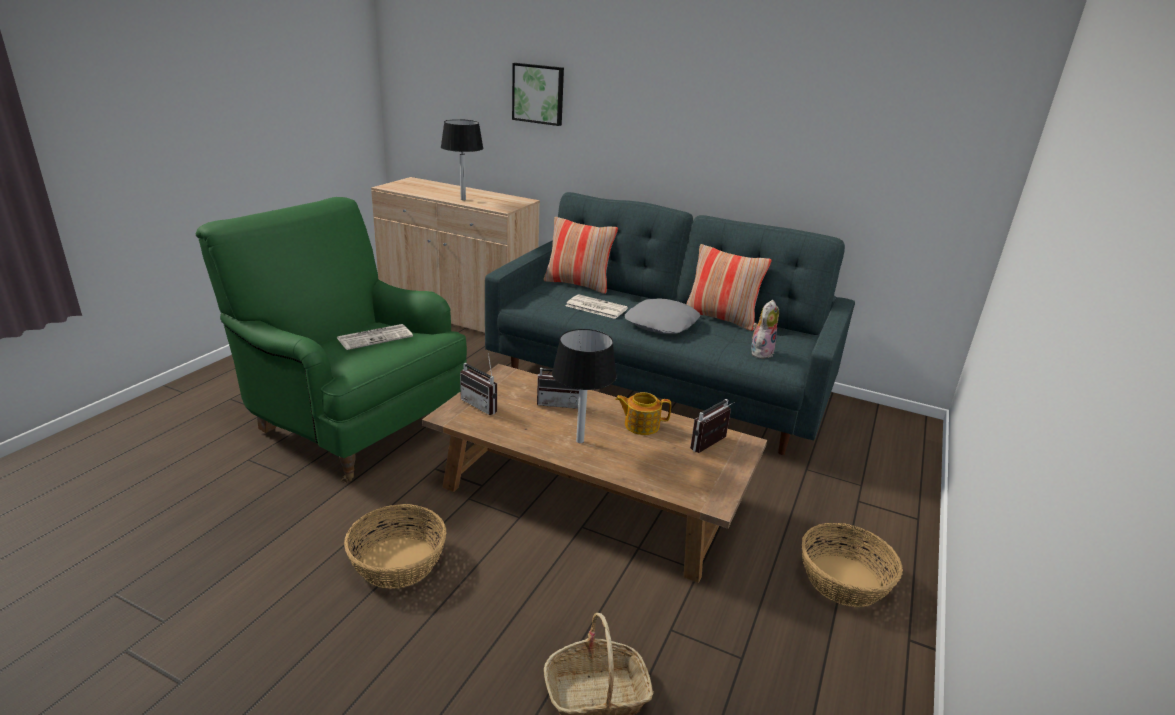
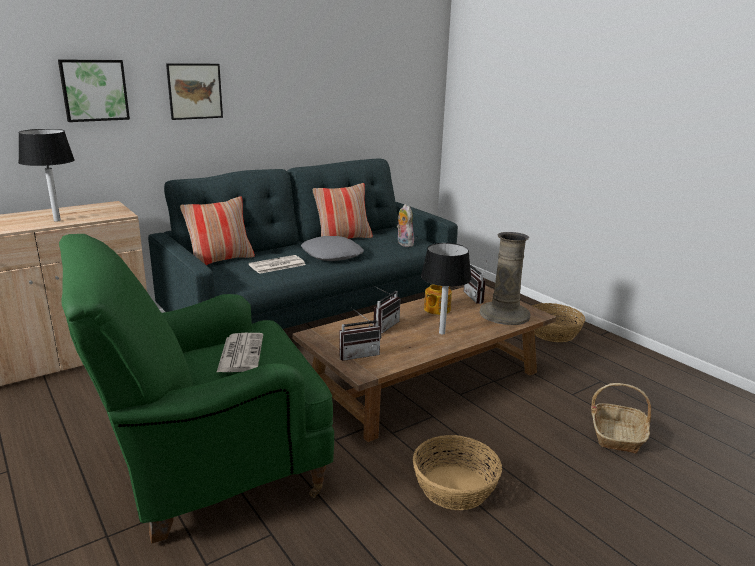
camera: 60 degrees left, 5 degrees down
none -> picture [166,63,223,120]
none -> beige vase [480,232,530,325]

